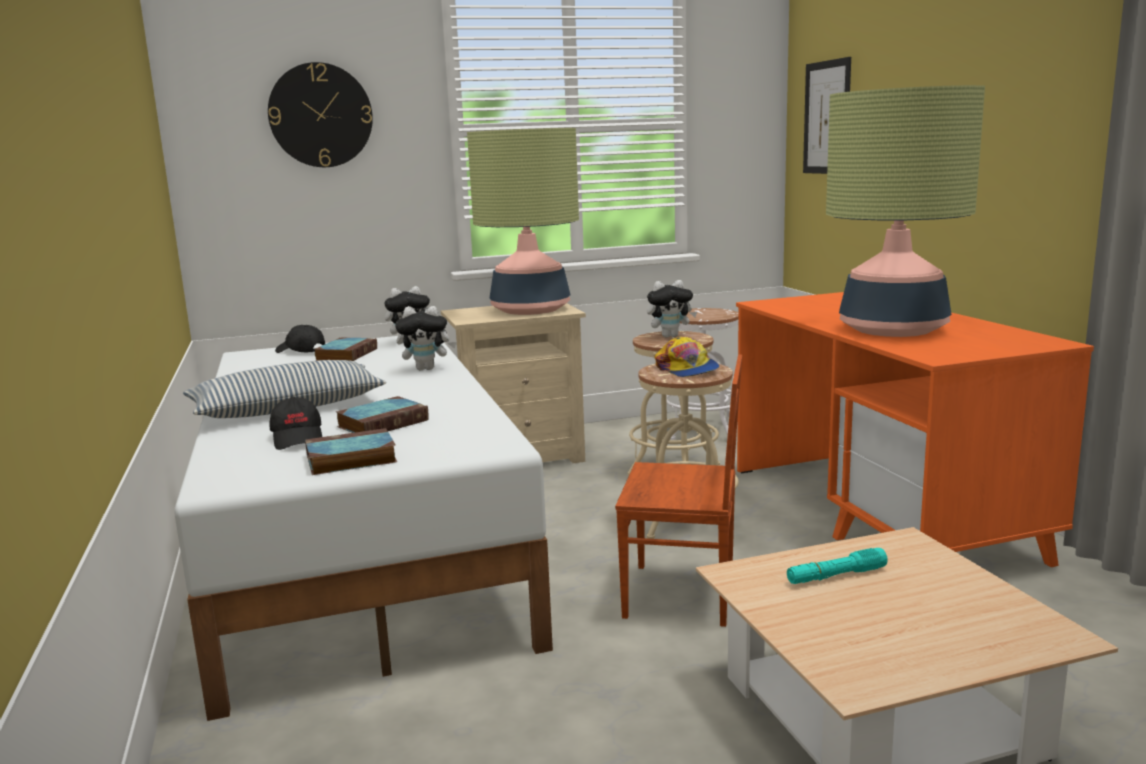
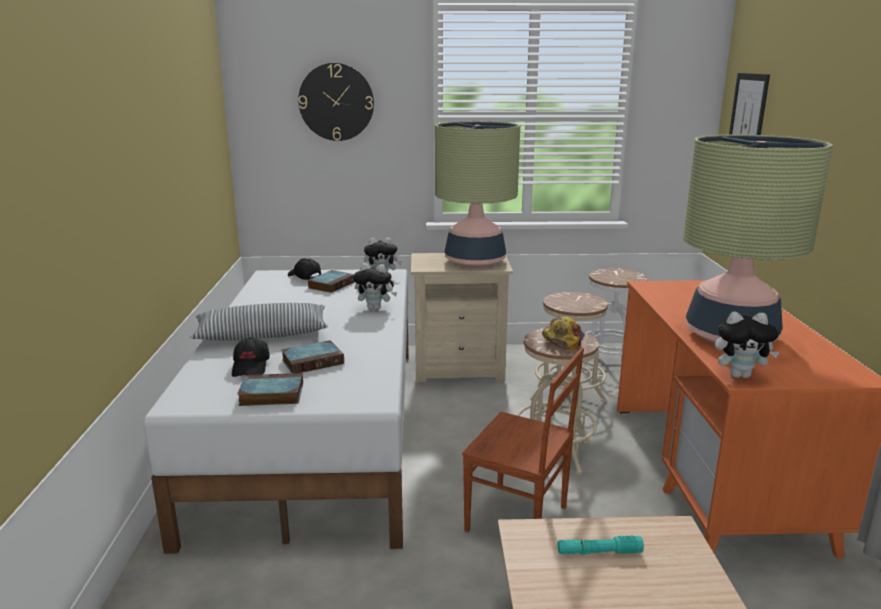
camera: 15 degrees right, 5 degrees up
plush toy [647,280,697,338] -> plush toy moved to [715,312,779,378]
cap [654,336,720,377] -> cap turned 150 degrees counterclockwise [542,317,585,350]

